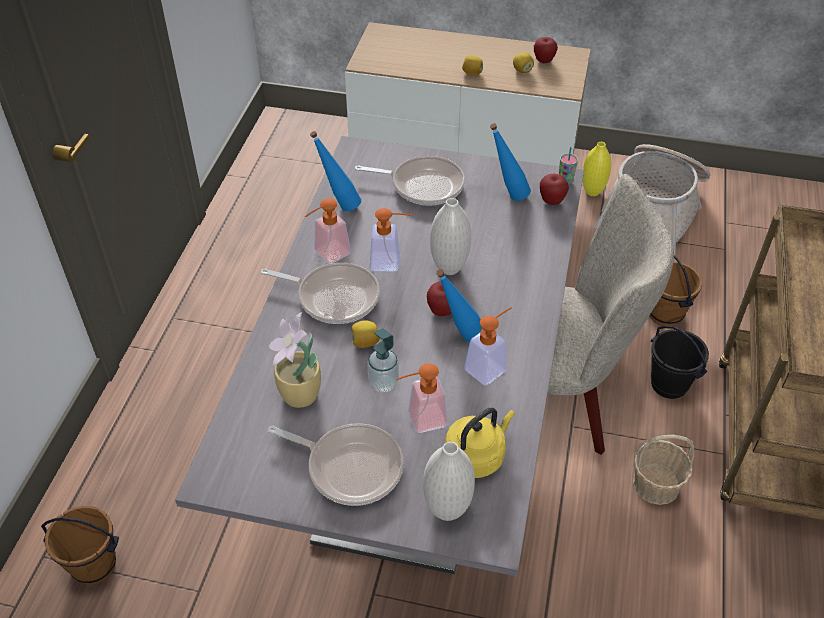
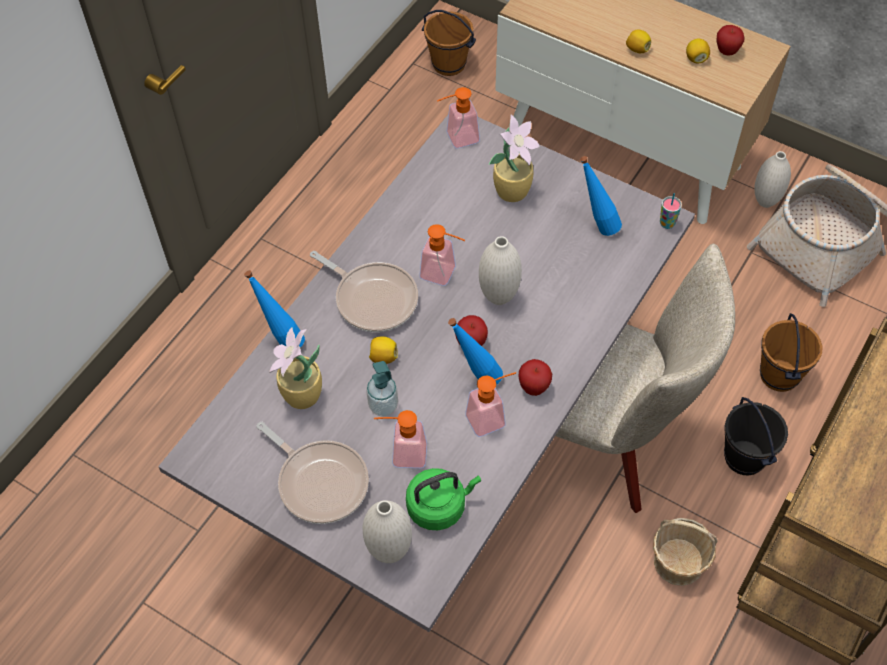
camera: 20 degrees right, 10 degrees up
brown bucket [41,506,119,585] -> brown bucket moved to [422,10,476,76]
soap dispenser [305,198,351,264] -> soap dispenser moved to [437,87,480,148]
blue bottle [310,131,361,211] -> blue bottle moved to [244,270,305,348]
frying pan [355,156,465,206] -> potted plant [489,115,540,202]
yellow kettle [445,407,515,478] -> green kettle [406,468,481,530]
apple [540,174,569,205] -> apple moved to [518,359,552,396]
yellow vase [582,142,611,196] -> white vase [754,151,791,208]

